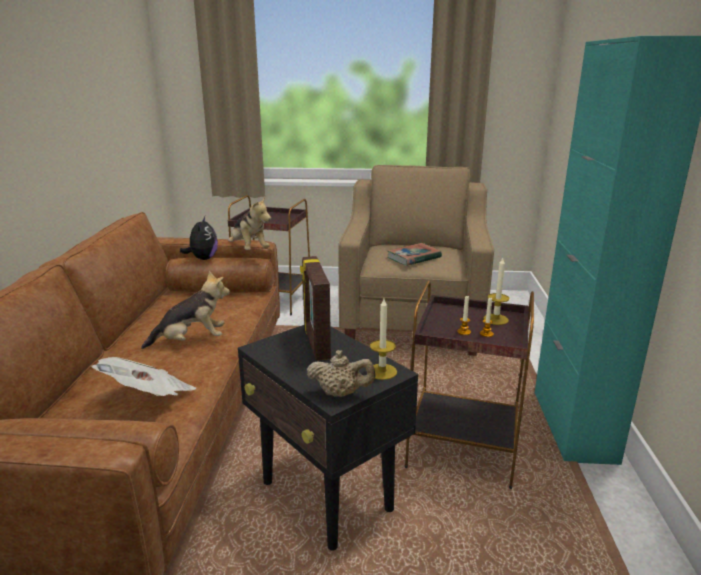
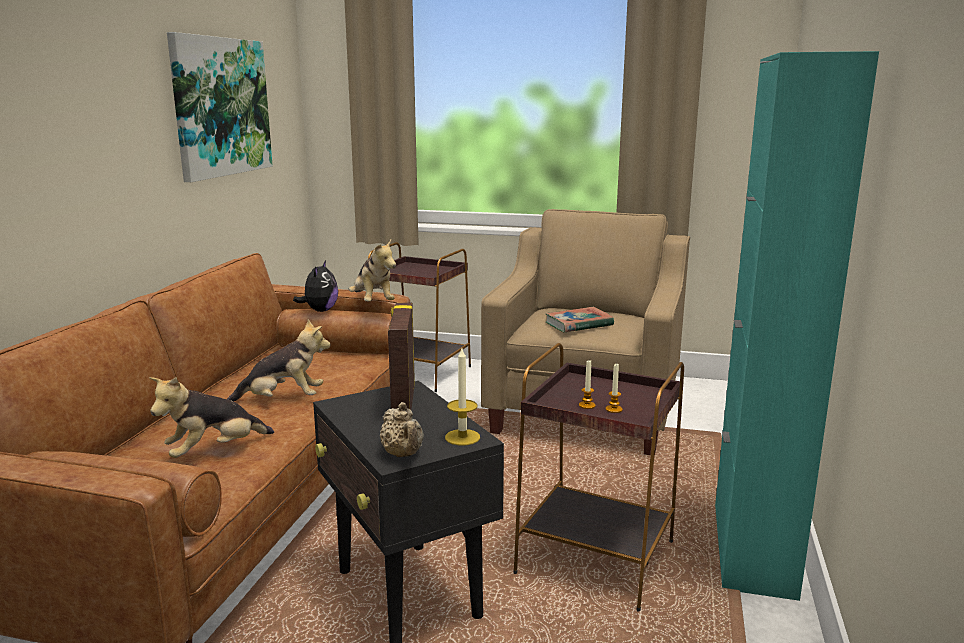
camera: 10 degrees right, 5 degrees down
newspaper [91,357,196,396] -> plush toy [150,377,274,458]
beige teapot [307,350,375,397] -> beige teapot turned 45 degrees clockwise [380,402,424,457]
candle [483,258,509,325] -> none
none -> picture [167,32,273,182]

